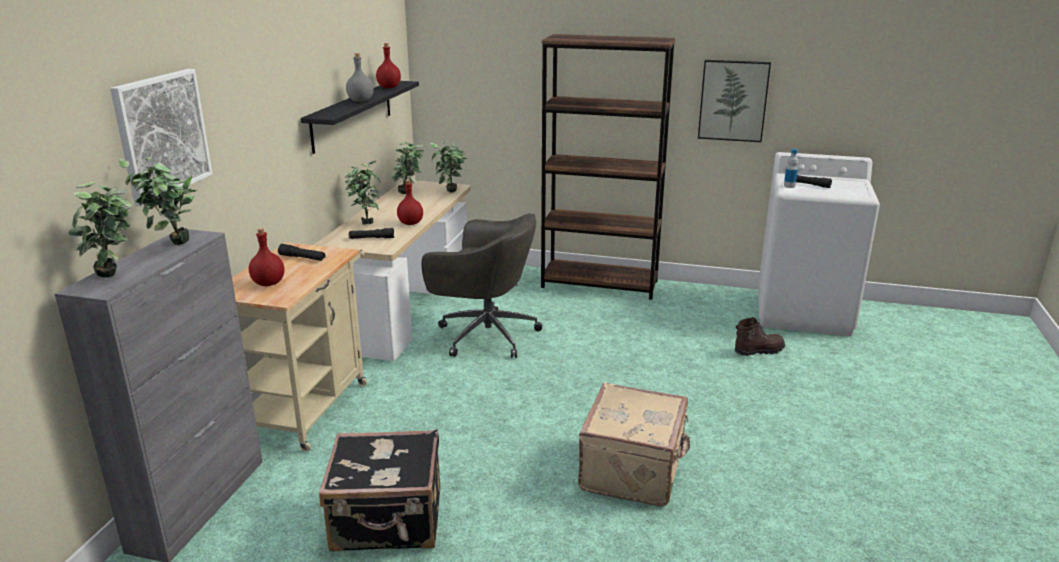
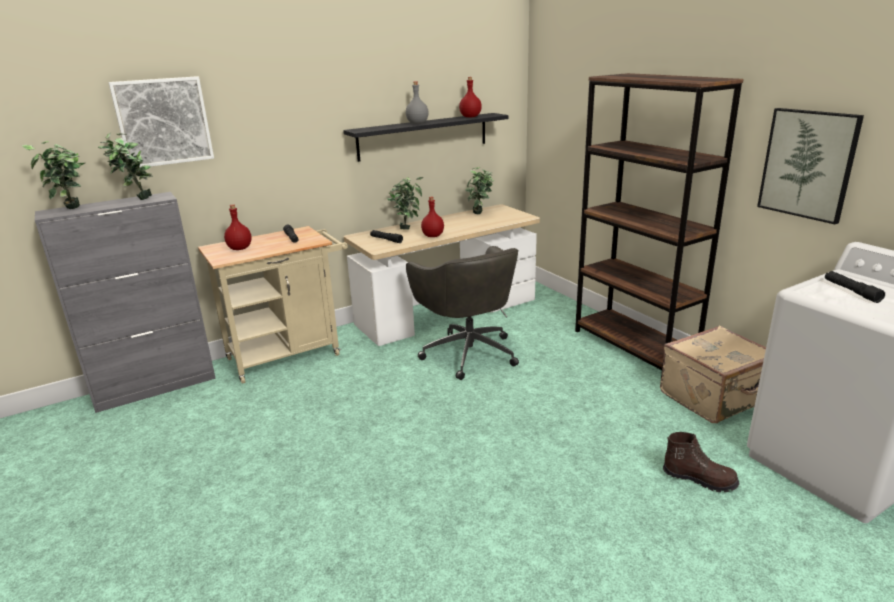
camera: 45 degrees right, 0 degrees up
black suitcase [319,429,440,552] -> none
potted plant [430,141,467,192] -> none
beige suitcase [578,383,690,506] -> beige suitcase moved to [660,326,766,423]
bottle [784,149,798,188] -> none

